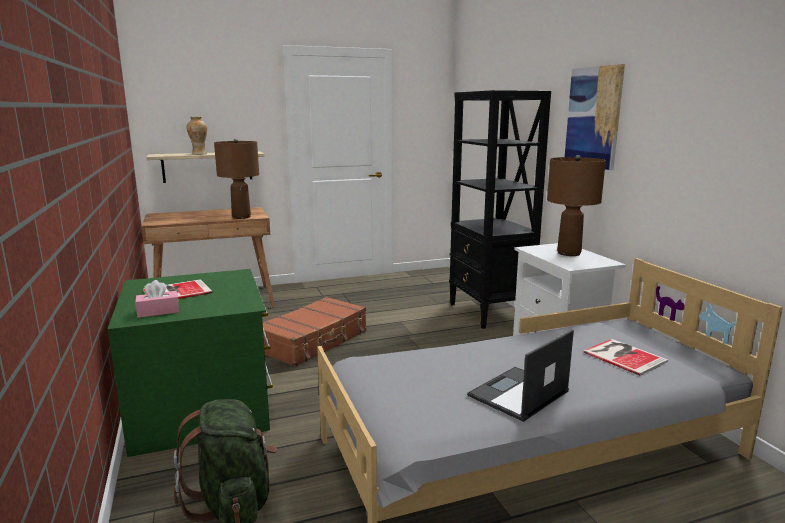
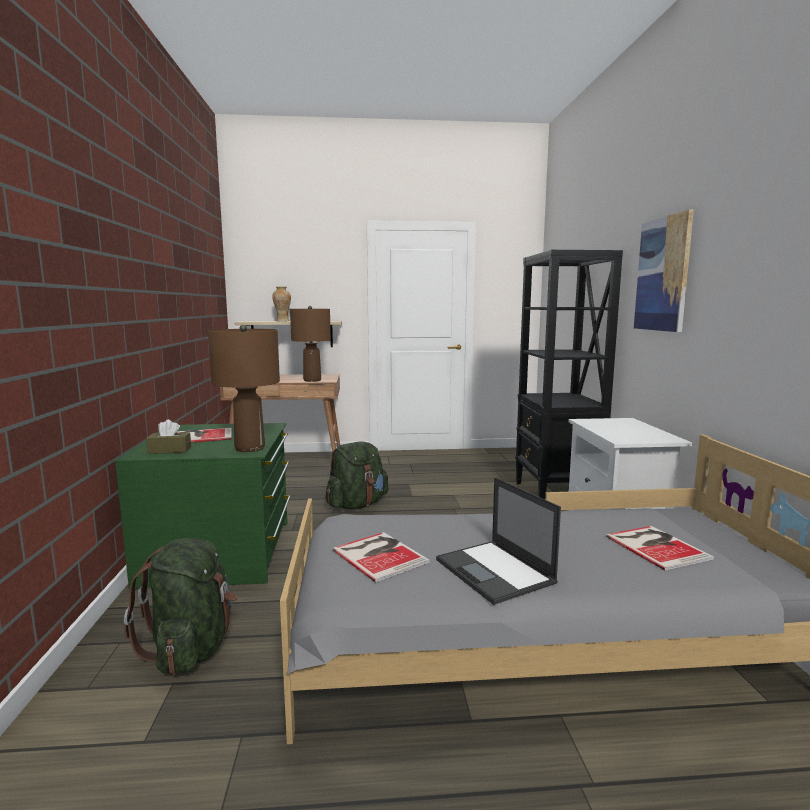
camera: 15 degrees right, 5 degrees down
pink tissue box [135,280,179,318] -> brown tissue box [146,420,191,454]
brown suitcase [263,297,366,367] -> green backpack [325,441,388,510]
laptop [467,329,574,422] -> laptop turned 90 degrees counterclockwise [436,477,561,605]
brown table lamp [547,155,606,256] -> brown table lamp moved to [208,325,280,452]
none -> book [332,532,429,583]

